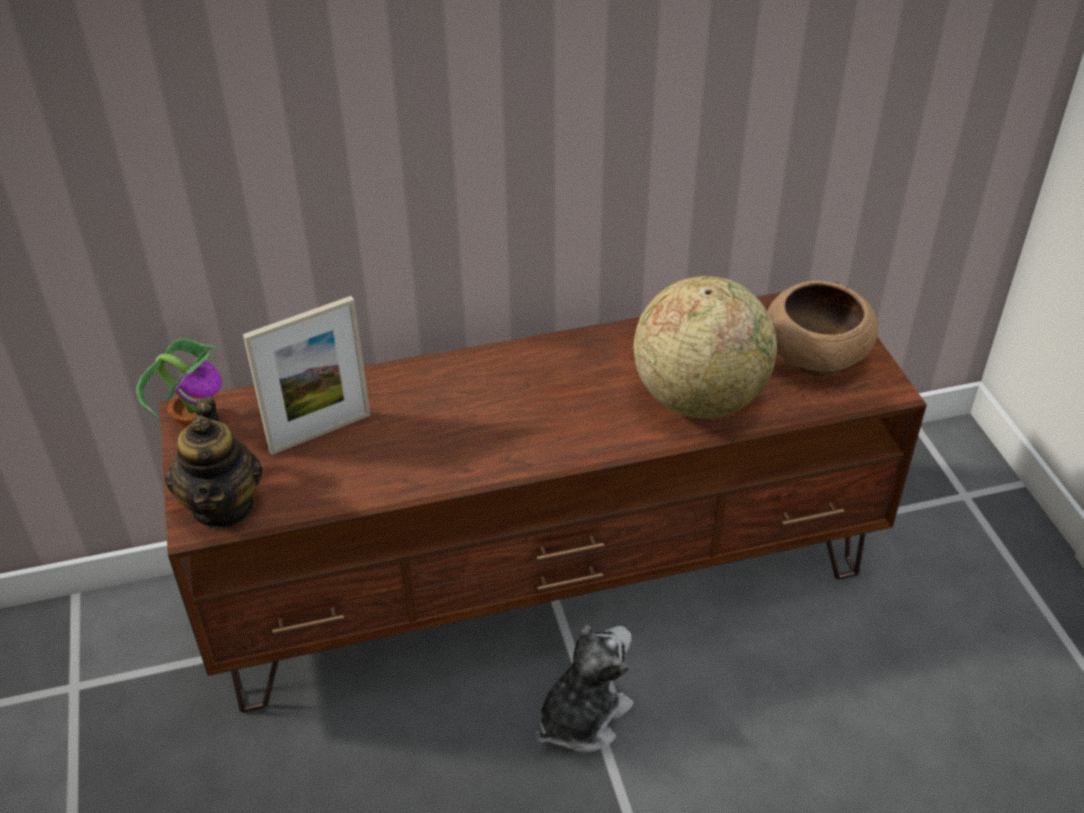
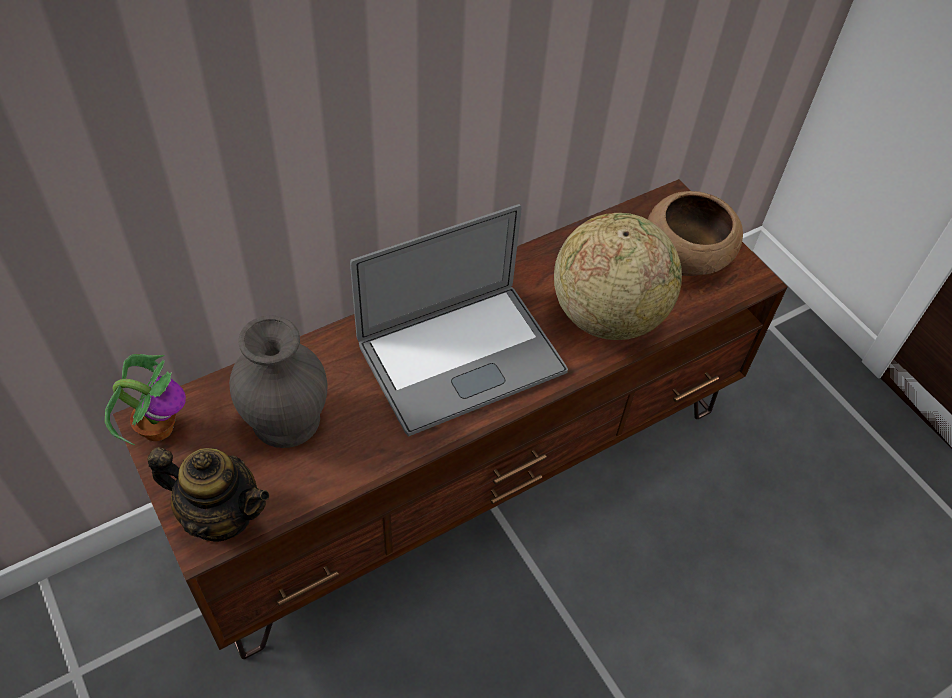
camera: 20 degrees left, 10 degrees up
teapot [165,397,263,528] -> teapot turned 45 degrees counterclockwise [148,447,270,541]
picture frame [243,296,371,455] -> grey vase [229,315,328,448]
plush toy [536,625,633,753] -> none
none -> laptop [350,204,568,436]

